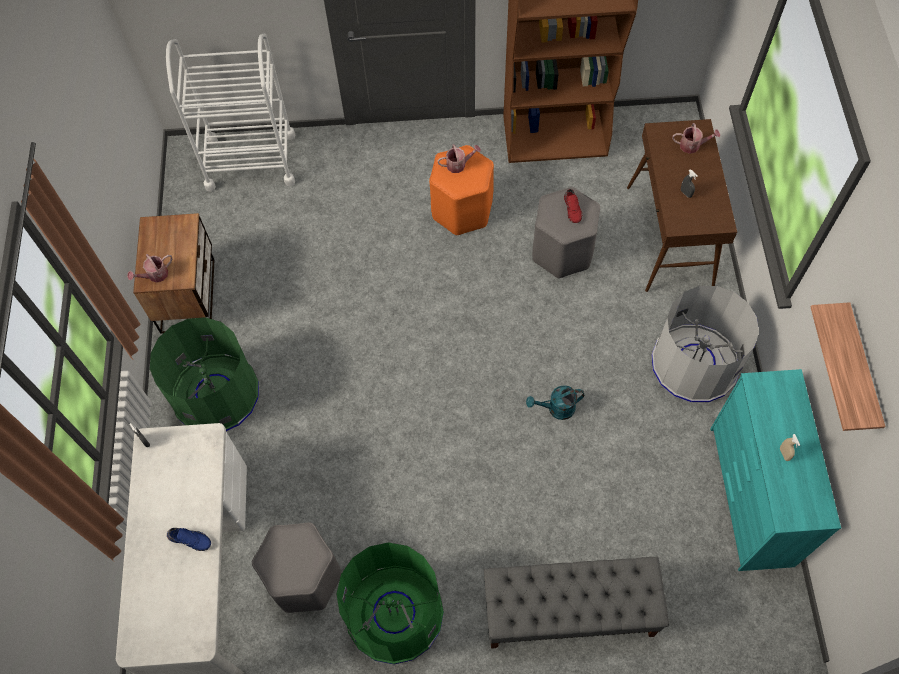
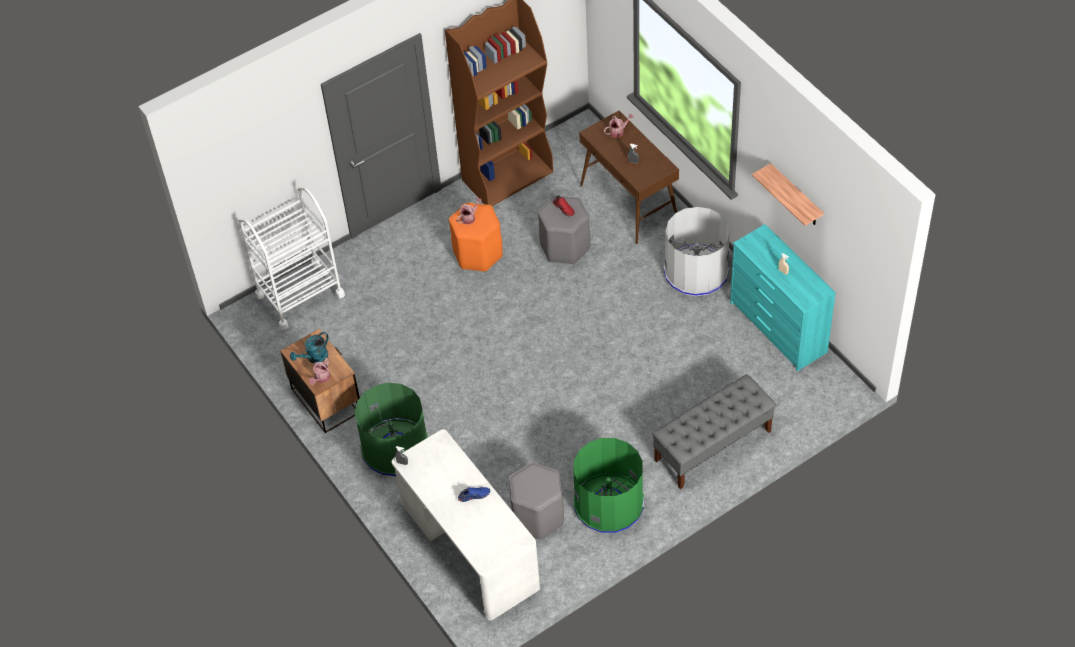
camera: 30 degrees left, 10 degrees down
turquoise watering can [526,385,584,420] -> turquoise watering can moved to [290,332,329,363]

